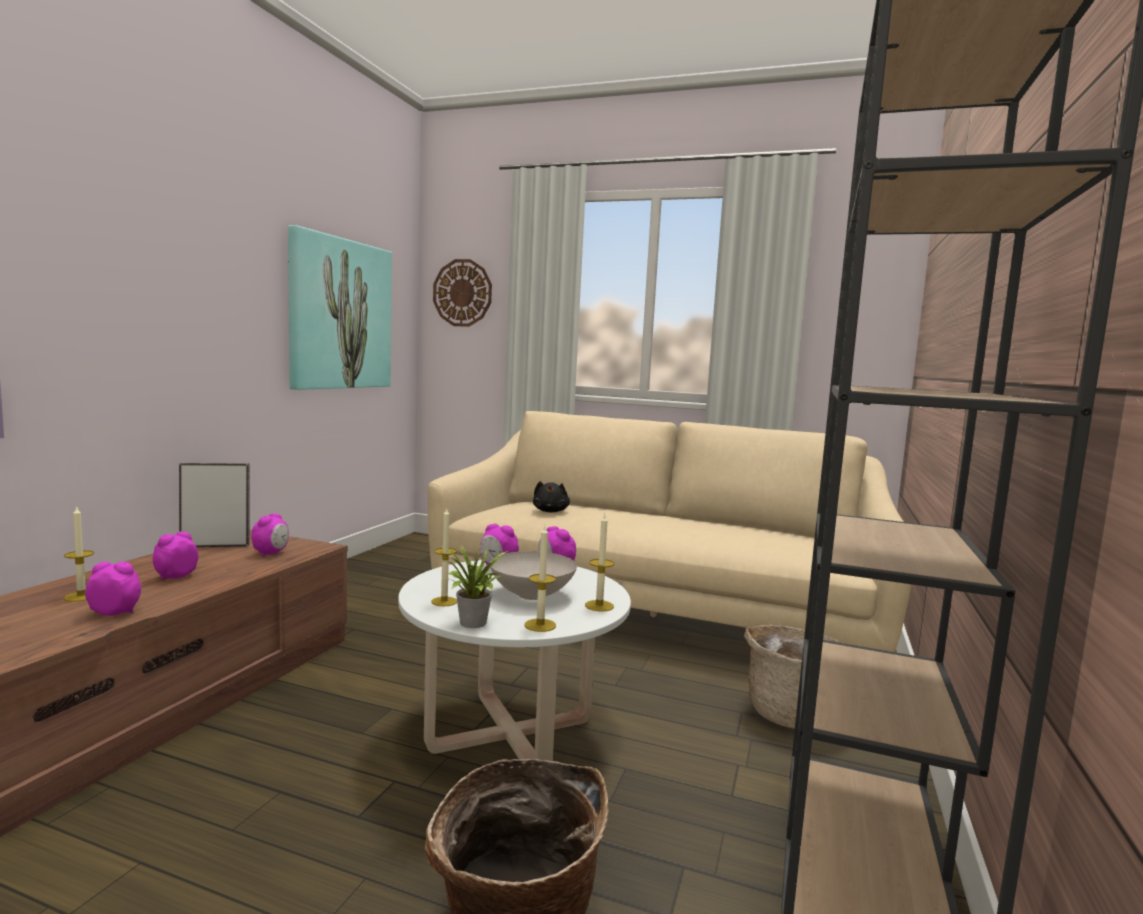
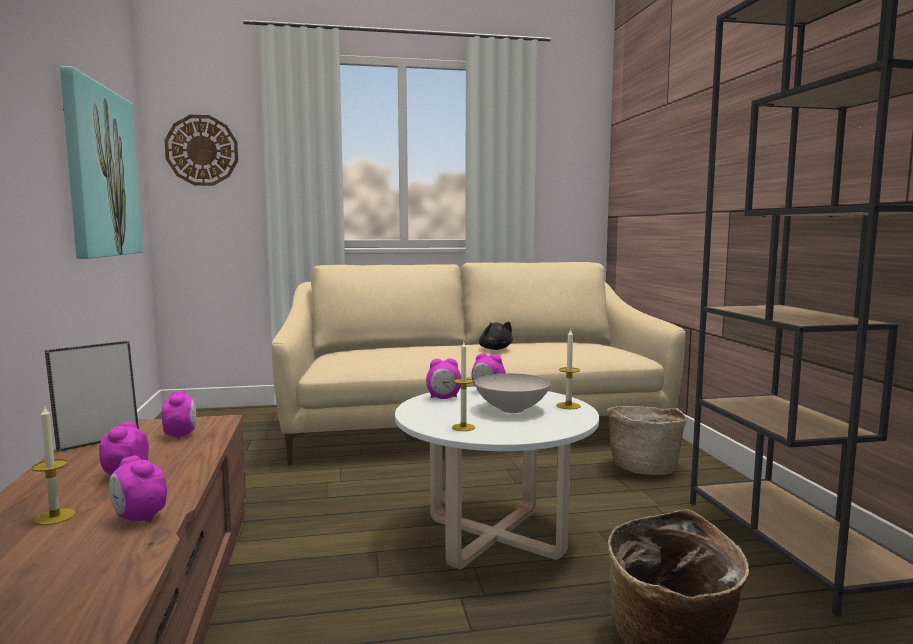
camera: 30 degrees left, 0 degrees up
alarm clock [85,562,141,616] -> alarm clock turned 105 degrees counterclockwise [109,456,167,523]
potted plant [440,544,508,628] -> none
candle [525,526,556,632] -> none
black plush toy [533,481,570,512] -> black plush toy moved to [479,322,513,350]

